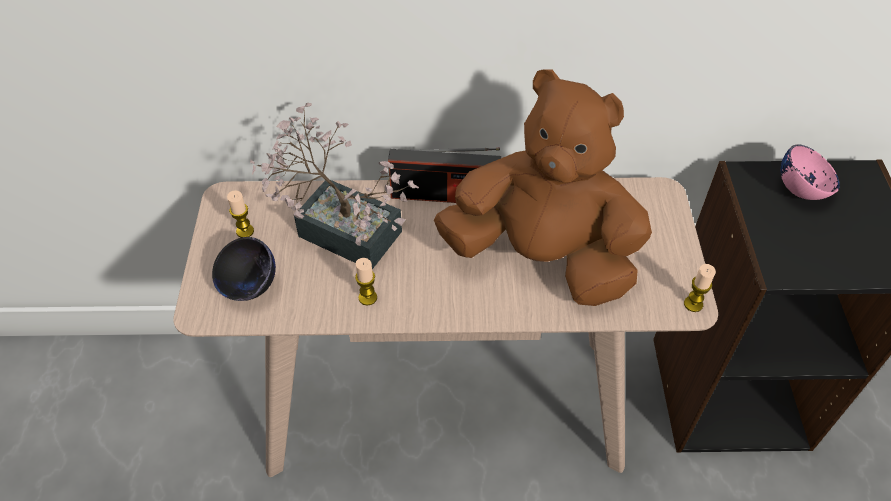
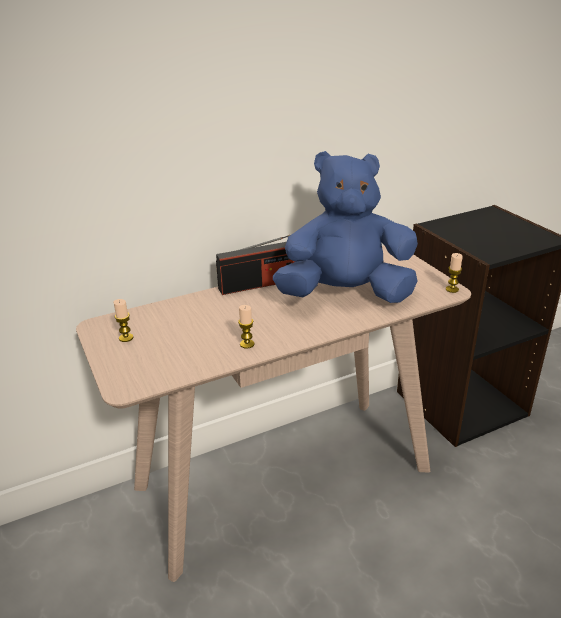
camera: 25 degrees left, 20 degrees down
black bowl [212,237,276,301] -> none
potted plant [250,103,419,269] -> none
brown plush toy [434,69,652,306] -> blue plush toy [273,151,418,303]
pink bowl [781,144,840,200] -> none

